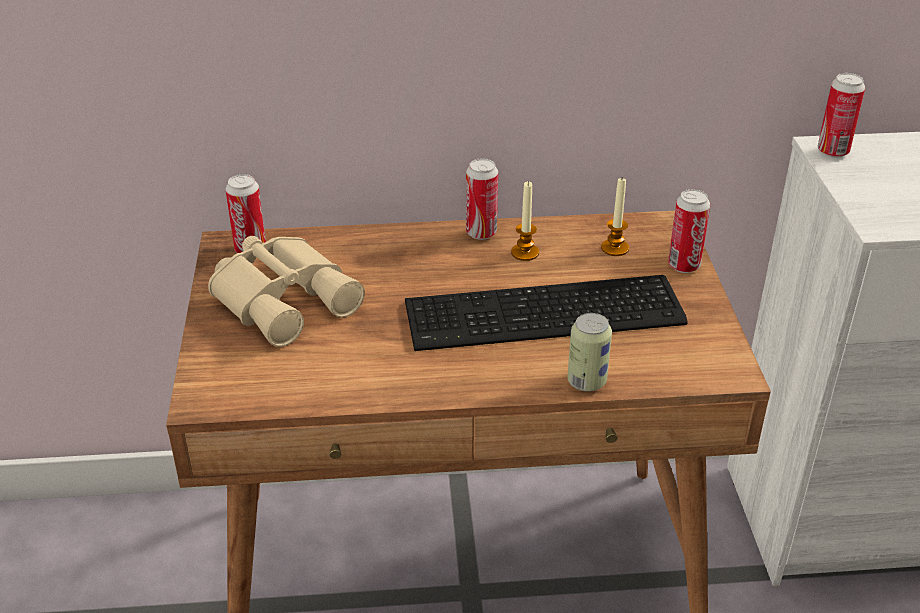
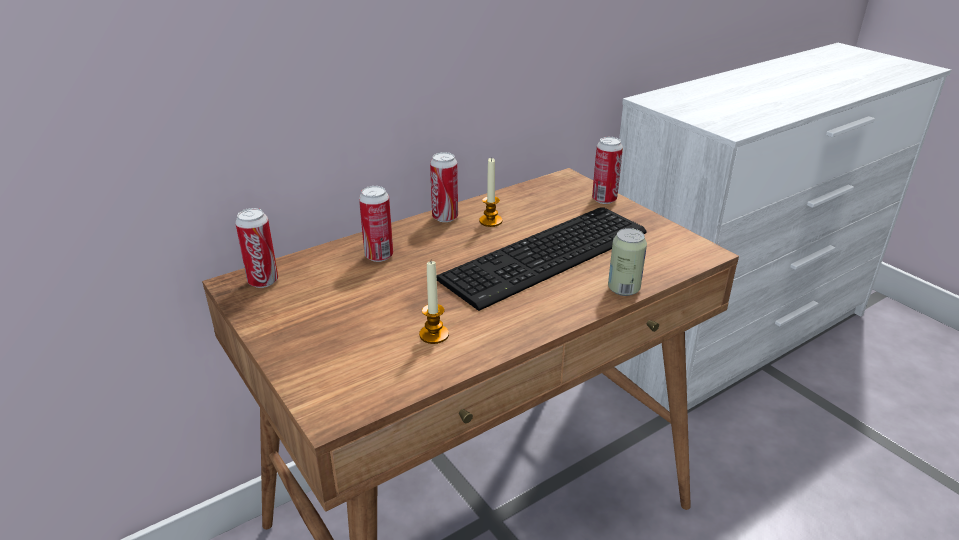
camera: 30 degrees left, 5 degrees down
beige binoculars [208,236,365,347] -> none
candle [601,178,629,256] -> candle moved to [419,261,449,344]
can [818,73,865,158] -> can moved to [359,186,393,262]

